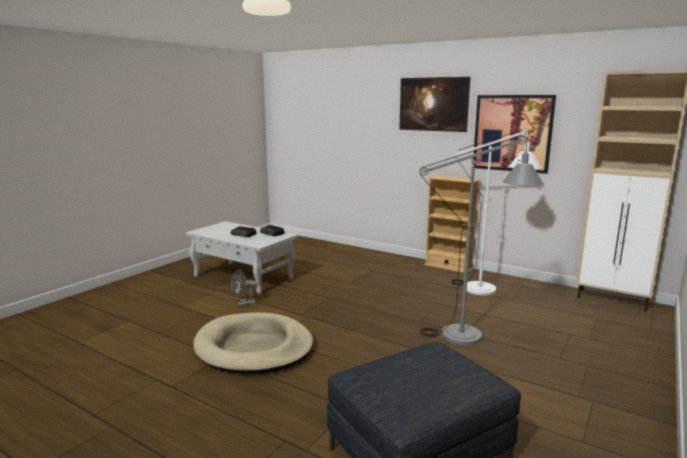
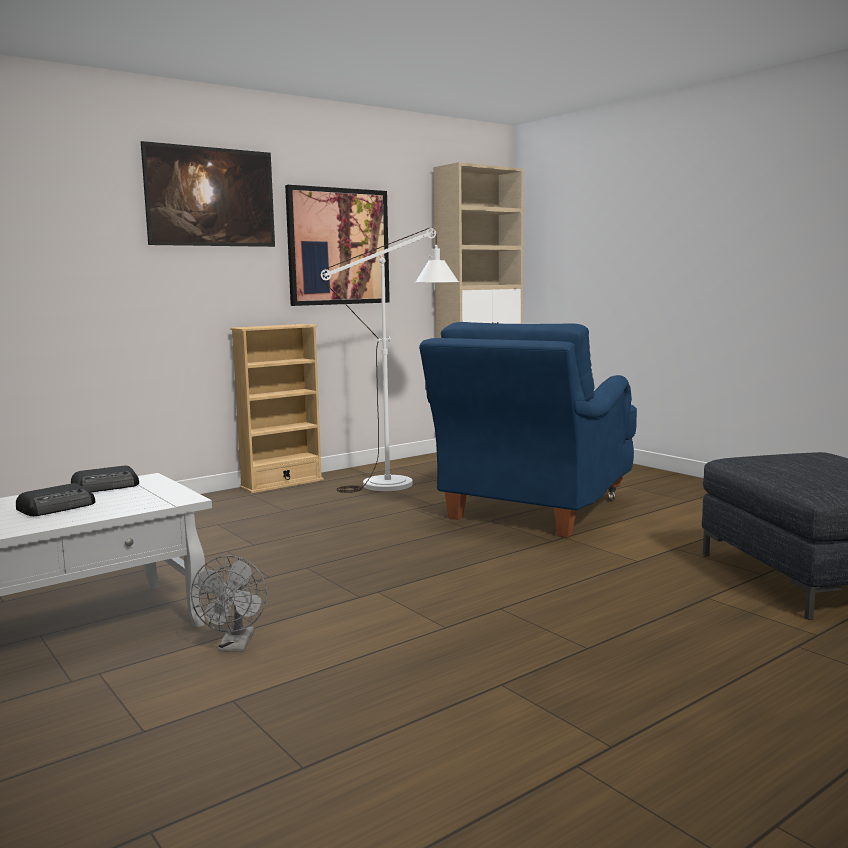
camera: 70 degrees left, 5 degrees down
beige dog bed [193,312,313,374] -> none
grey floor lamp [419,135,544,345] -> blue armchair [419,322,637,538]

